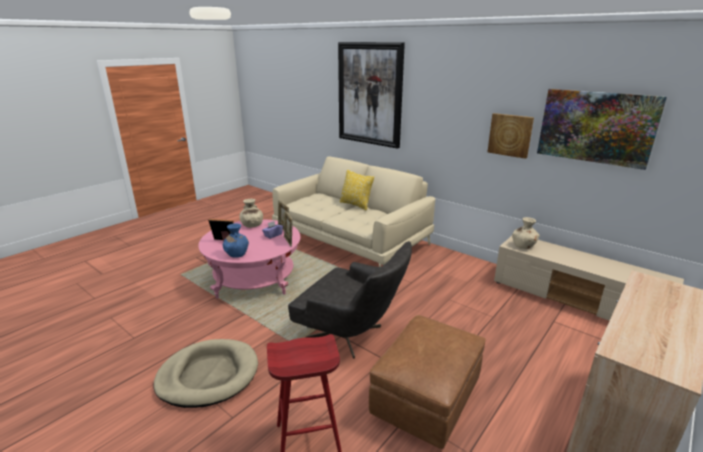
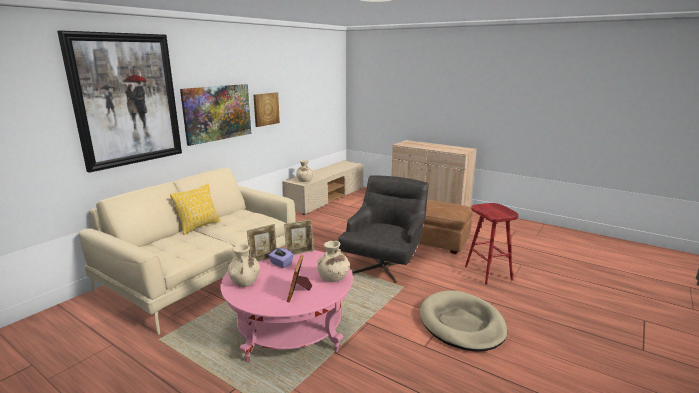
camera: 95 degrees left, 5 degrees down
blue vase [223,223,249,258] -> beige vase [317,241,350,282]
picture [537,89,667,170] -> picture moved to [180,84,251,146]

